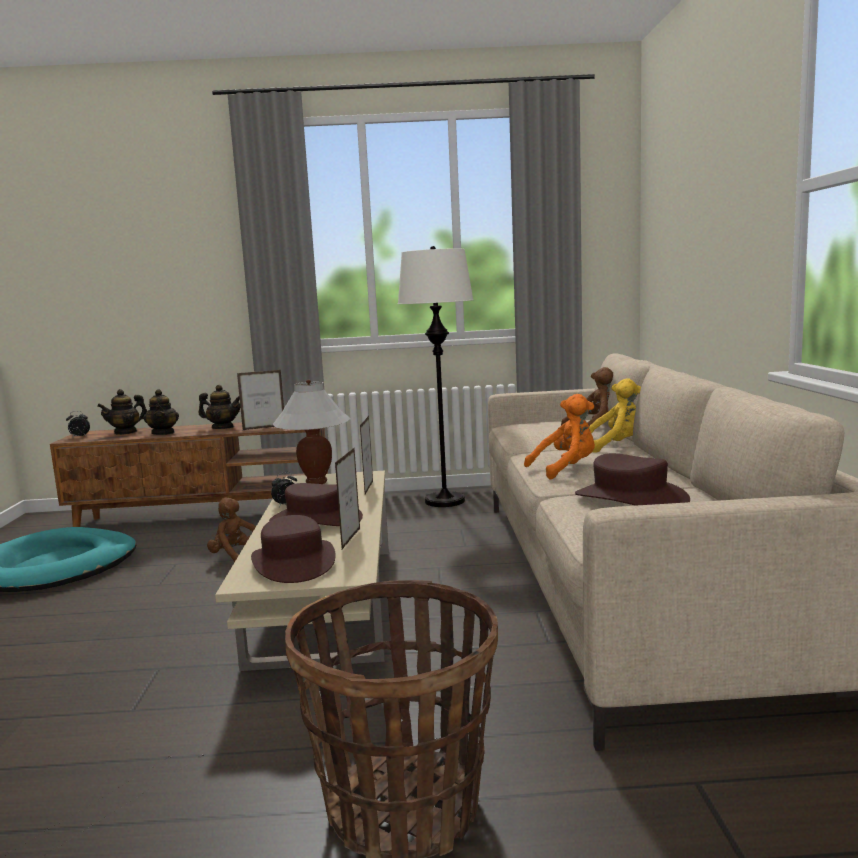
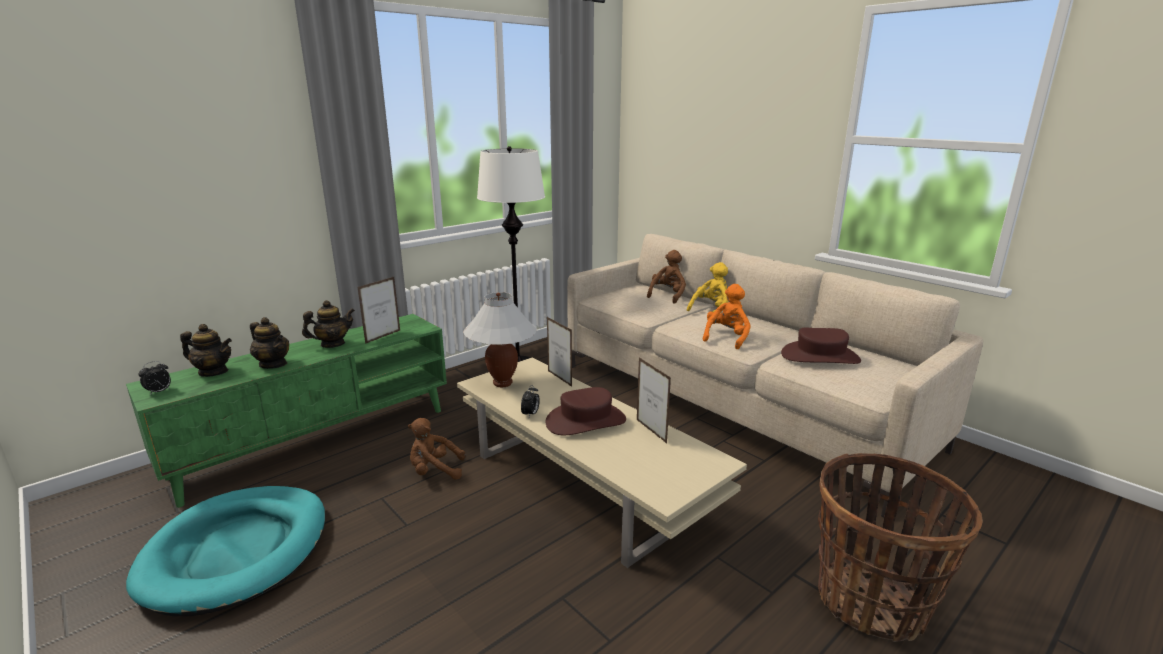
camera: 40 degrees left, 10 degrees up
brown tv stand [50,422,328,527] -> green tv stand [126,314,447,508]
teapot [97,389,147,435] -> teapot turned 90 degrees counterclockwise [180,324,232,377]
brown hat [251,515,336,583] -> none

